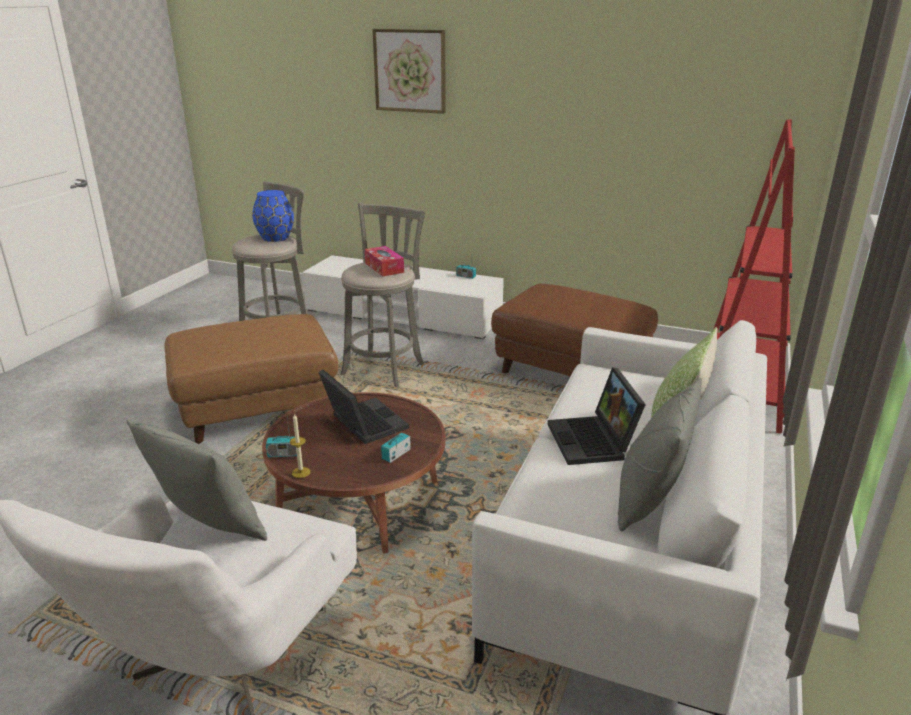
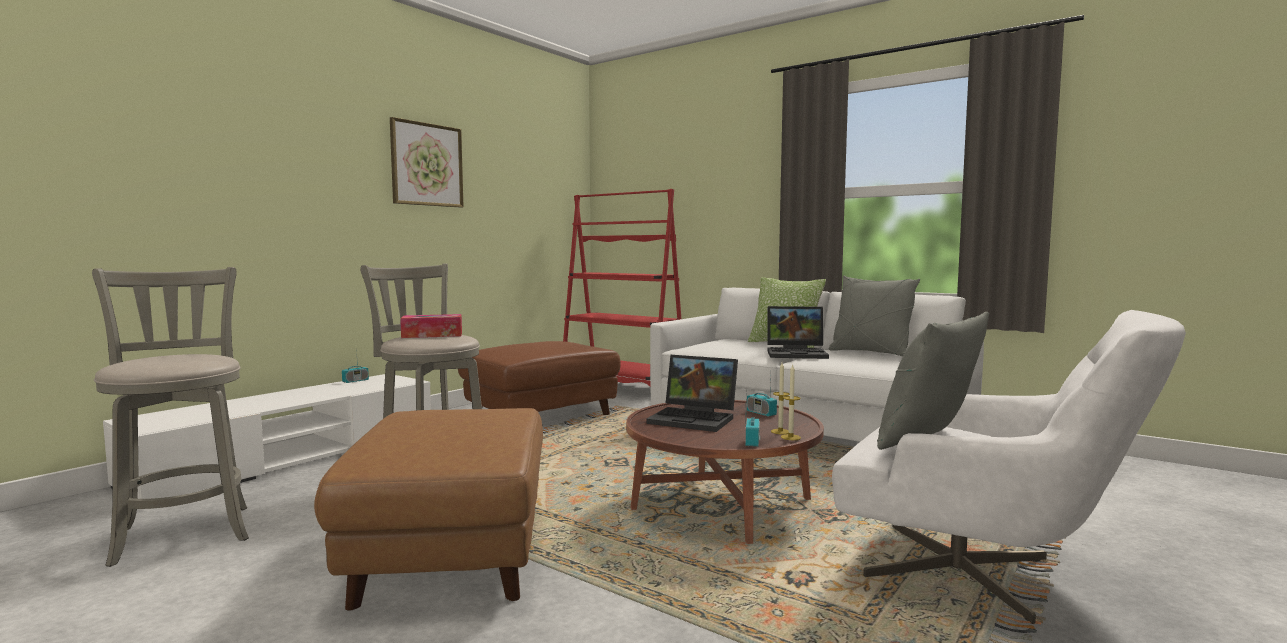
camera: 75 degrees left, 20 degrees down
blue vase [252,190,294,242] -> none
laptop [318,370,409,444] -> laptop turned 135 degrees counterclockwise [646,355,738,432]
picture [372,29,446,114] -> picture moved to [390,117,464,208]
none -> candle [771,362,790,434]

